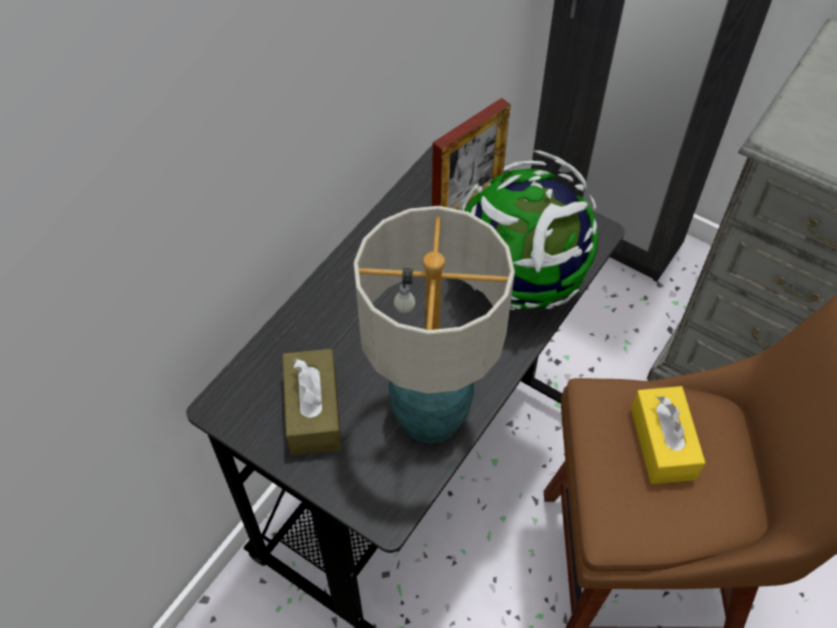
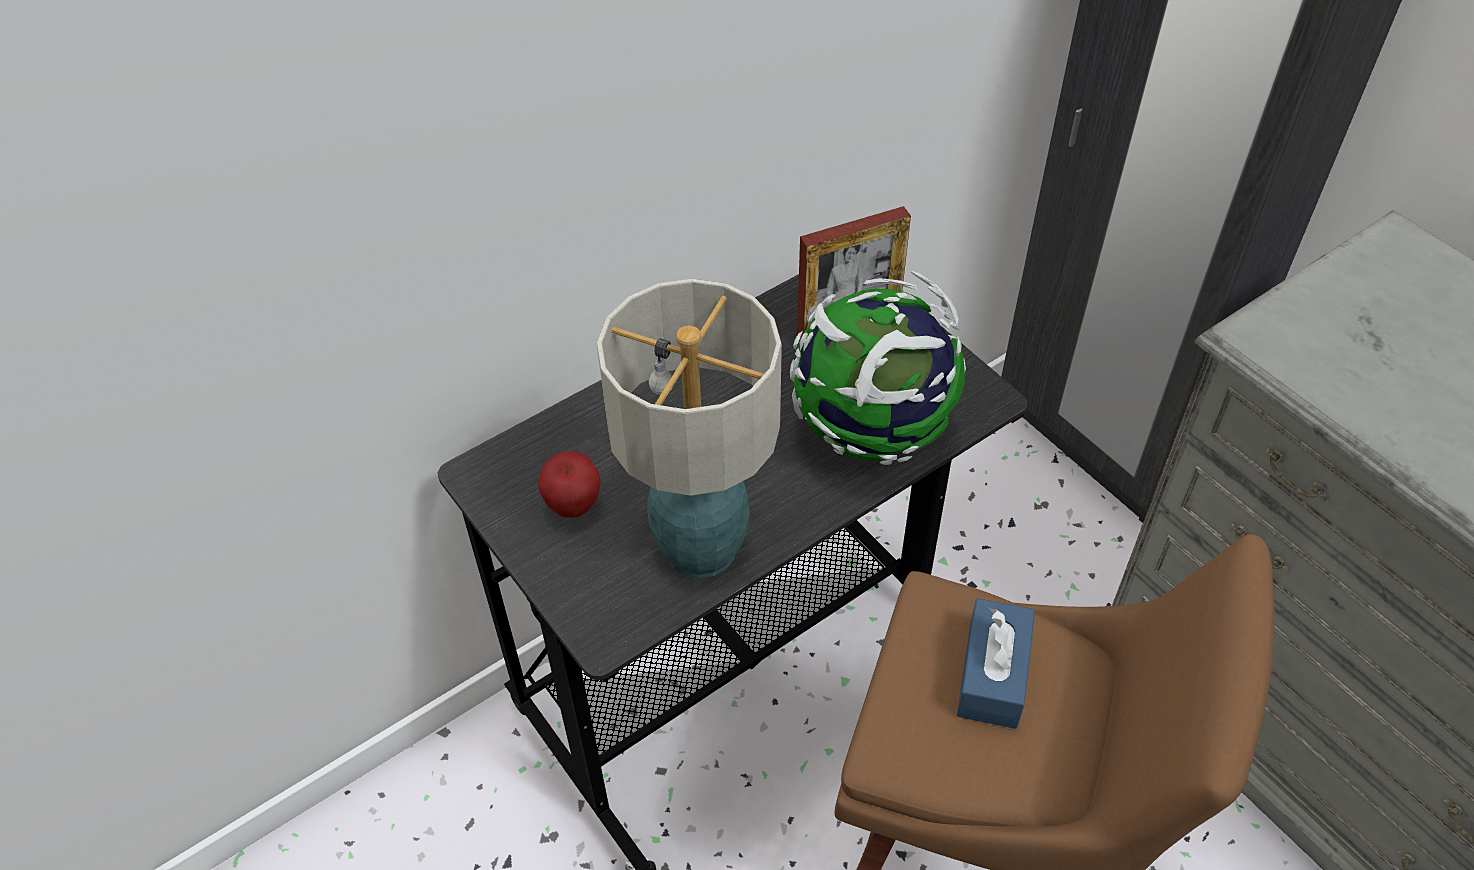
camera: 20 degrees right, 5 degrees down
brown tissue box [282,349,342,455] -> apple [538,451,600,518]
yellow tissue box [631,386,705,484] -> blue tissue box [957,598,1035,729]

